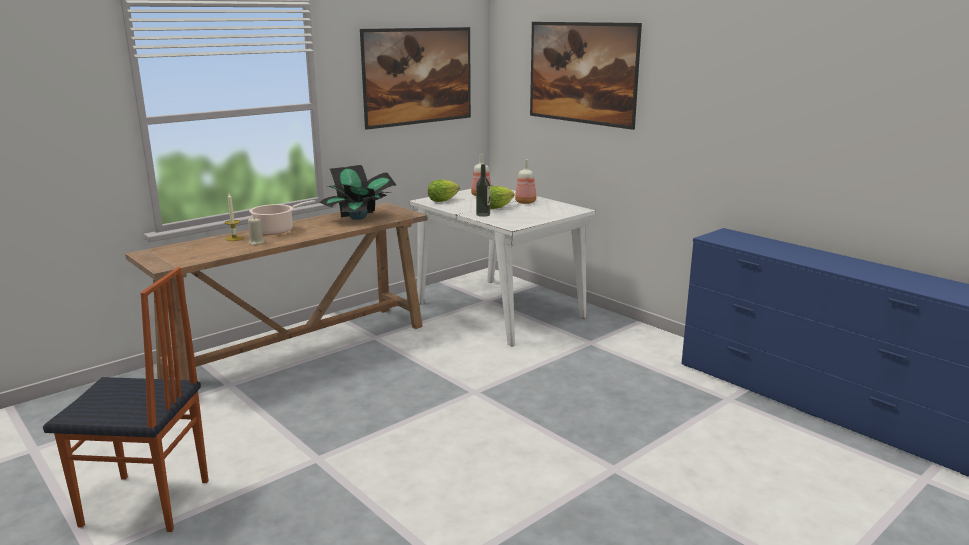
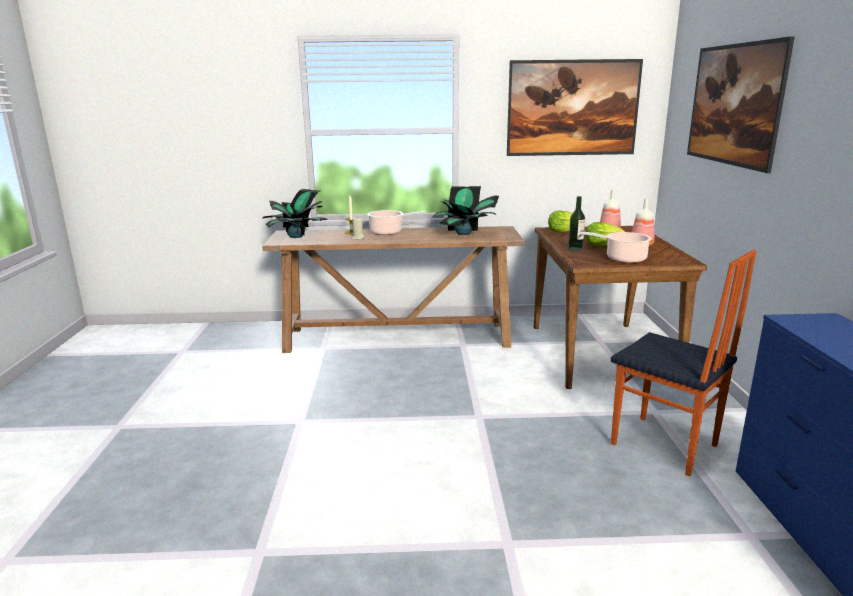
camera: 40 degrees right, 0 degrees up
chair [43,267,209,532] -> chair moved to [611,250,756,477]
white dining table [409,185,596,346] -> brown dining table [534,226,707,389]
none -> potted plant [263,189,328,238]
none -> cooking pot [579,232,652,263]

